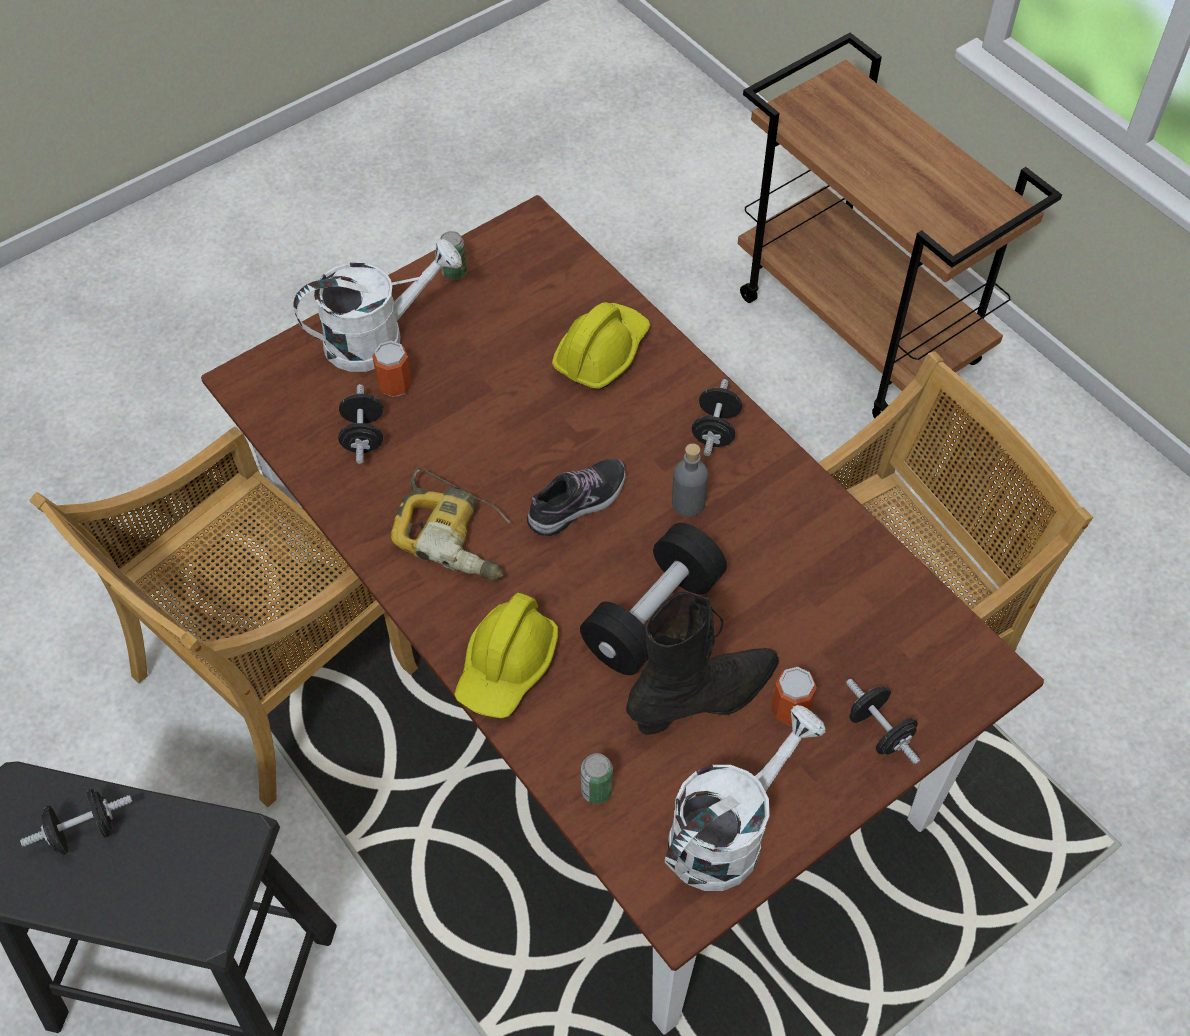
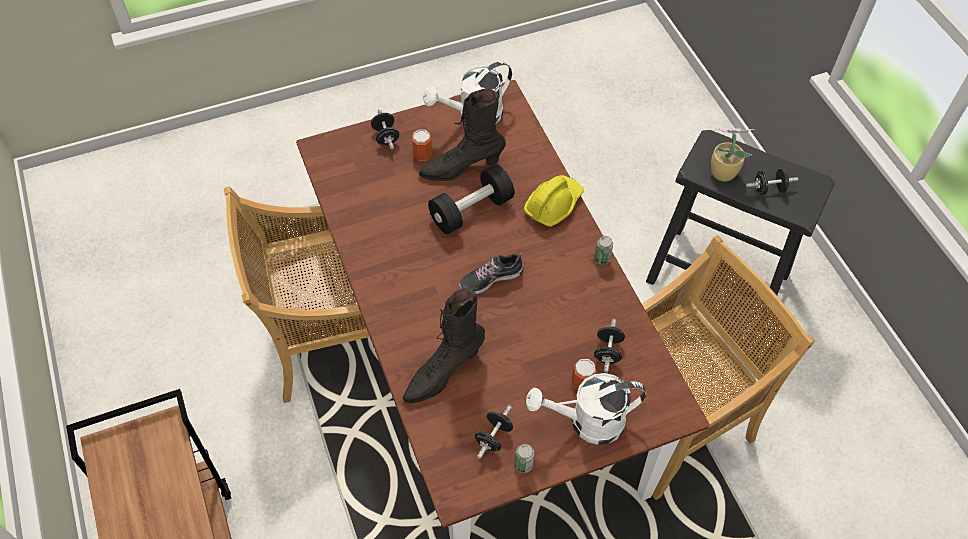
camera: 165 degrees left, 0 degrees up
power drill [391,468,510,581] -> none
yellow hard hat [552,302,650,389] -> black boot [402,288,485,403]
can [581,753,613,804] -> can moved to [594,236,613,265]
grey bottle [672,443,708,517] -> none
black dumbbell [692,379,742,456] -> black dumbbell moved to [475,405,513,459]
none -> potted plant [711,128,754,181]

